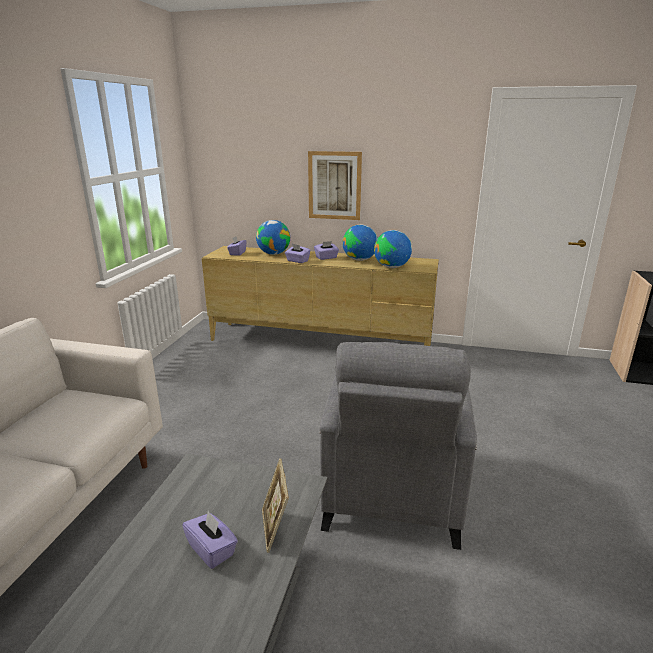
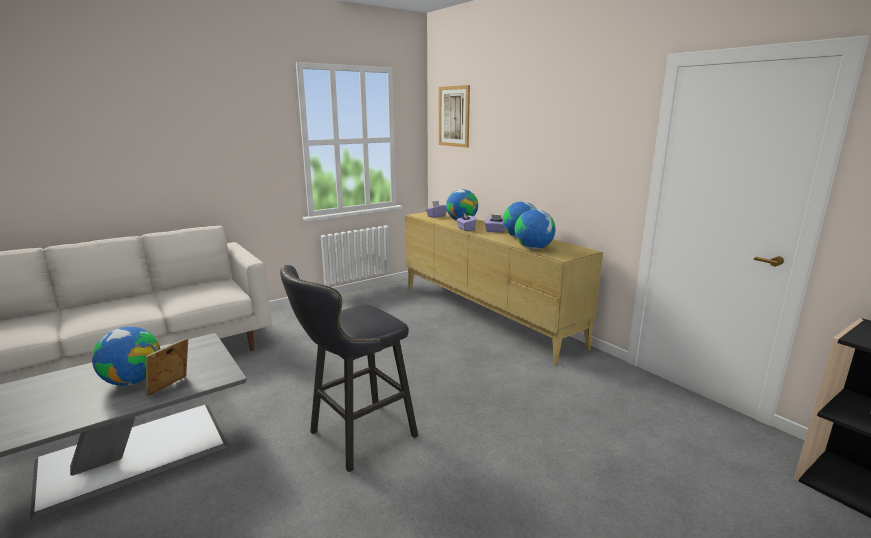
camera: 40 degrees right, 5 degrees down
purple tissue box [182,511,238,569] -> globe [92,327,160,386]
picture [308,151,362,220] -> picture moved to [439,85,470,148]
grey armchair [319,342,477,550] -> black stool [280,265,418,472]

